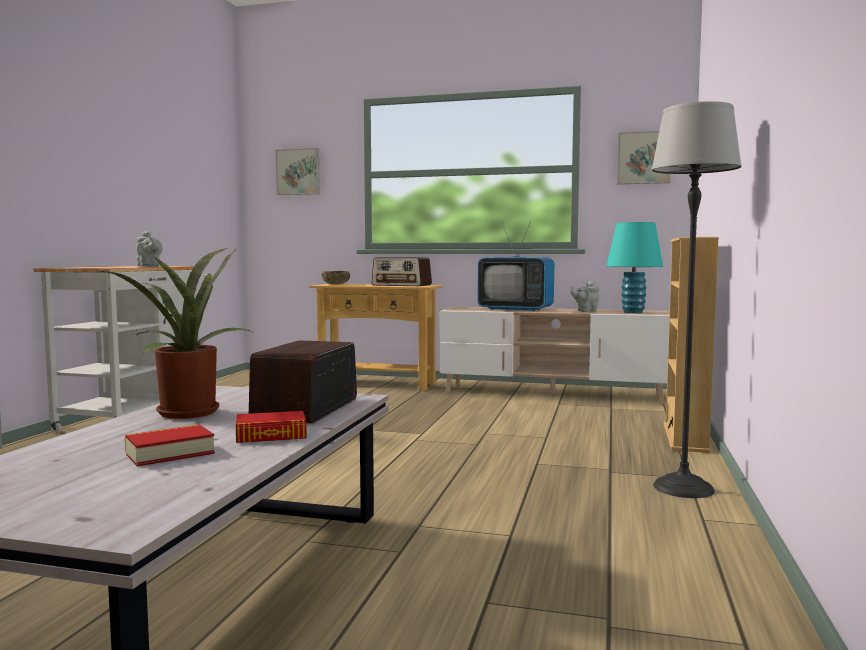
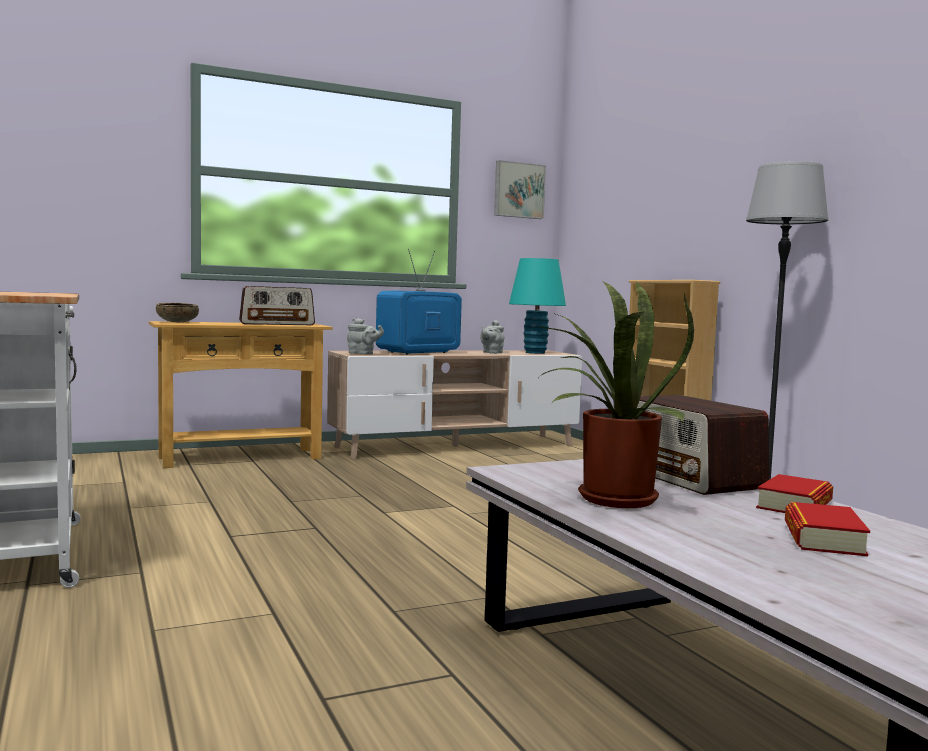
camera: 40 degrees left, 0 degrees up
grey teapot [136,231,163,267] -> grey teapot moved to [347,318,384,354]
picture [276,148,320,195] -> none
television [477,221,554,311] -> television turned 150 degrees clockwise [376,249,462,355]

